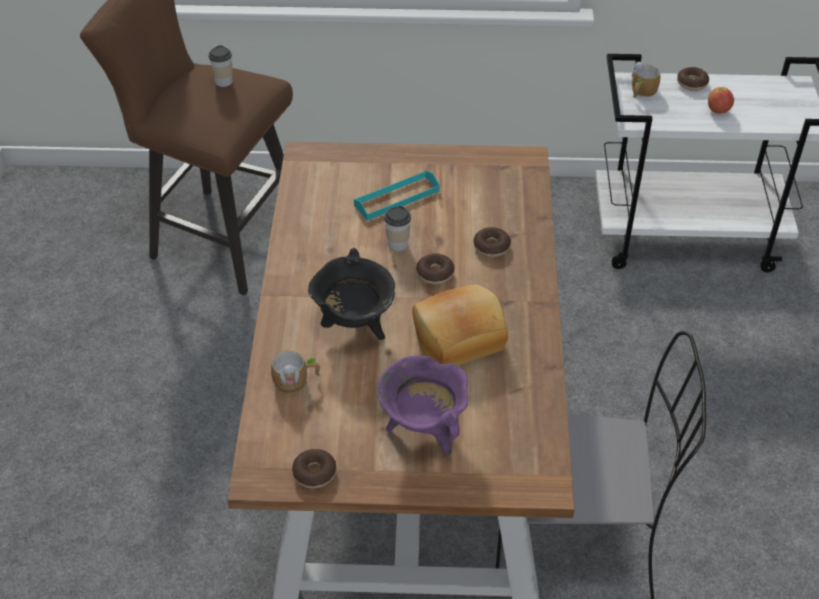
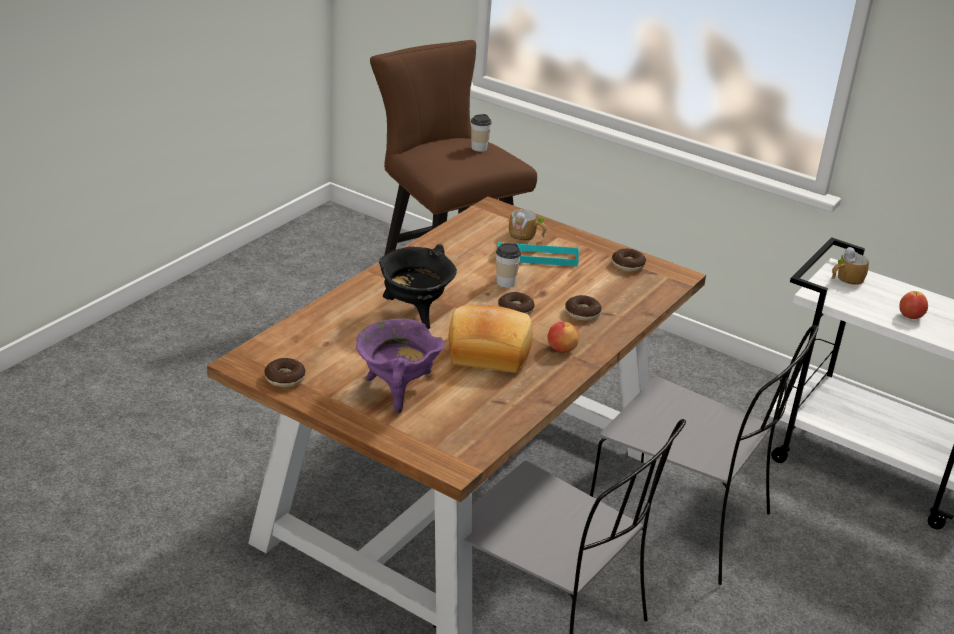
camera: 30 degrees right, 15 degrees down
mug [271,351,320,393] -> mug moved to [509,209,547,241]
donut [677,67,709,91] -> donut moved to [612,248,646,272]
none -> apple [548,322,579,353]
none -> grey chair [590,325,819,585]

